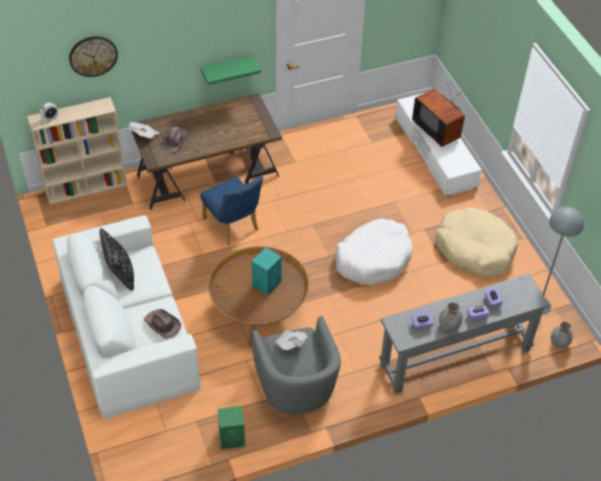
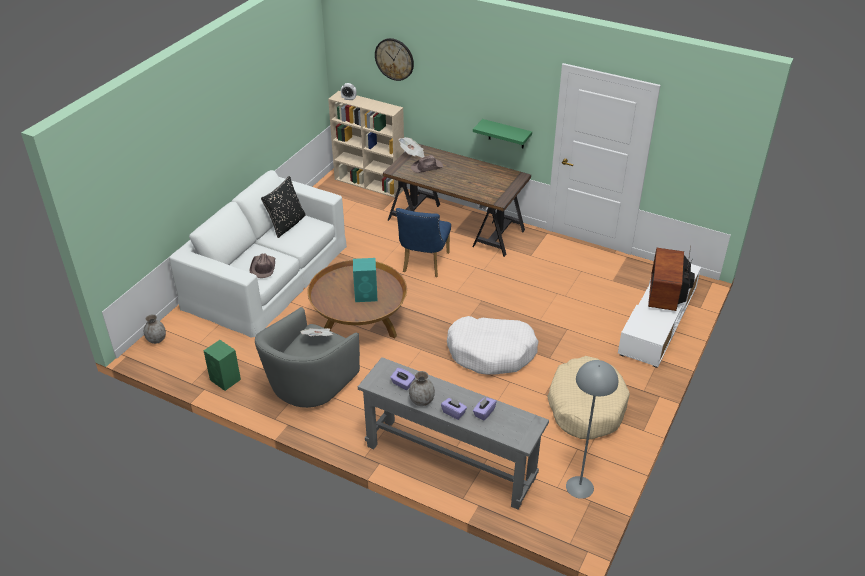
camera: 50 degrees right, 10 degrees down
grey vase [551,322,573,349] -> grey vase moved to [144,314,166,344]

